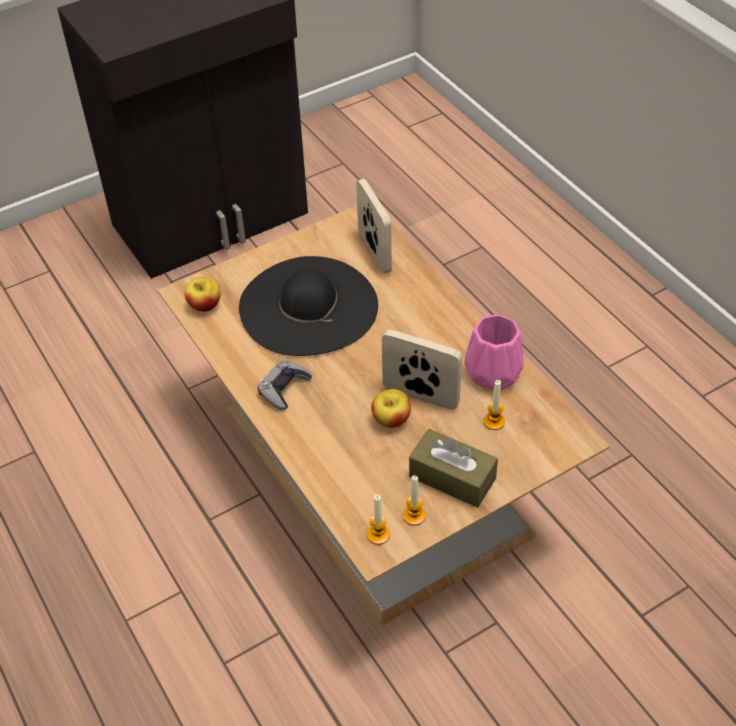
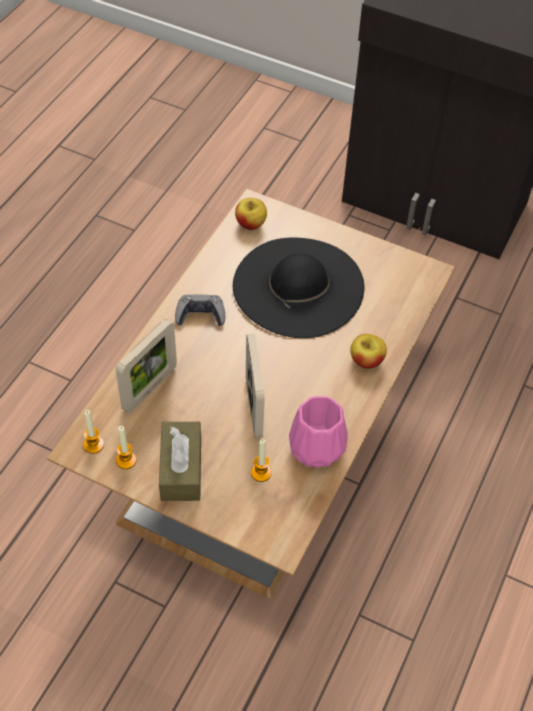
camera: 55 degrees right, 5 degrees up
picture frame [356,179,392,274] -> picture frame moved to [116,319,177,413]
apple [371,389,411,428] -> apple moved to [350,334,387,368]

